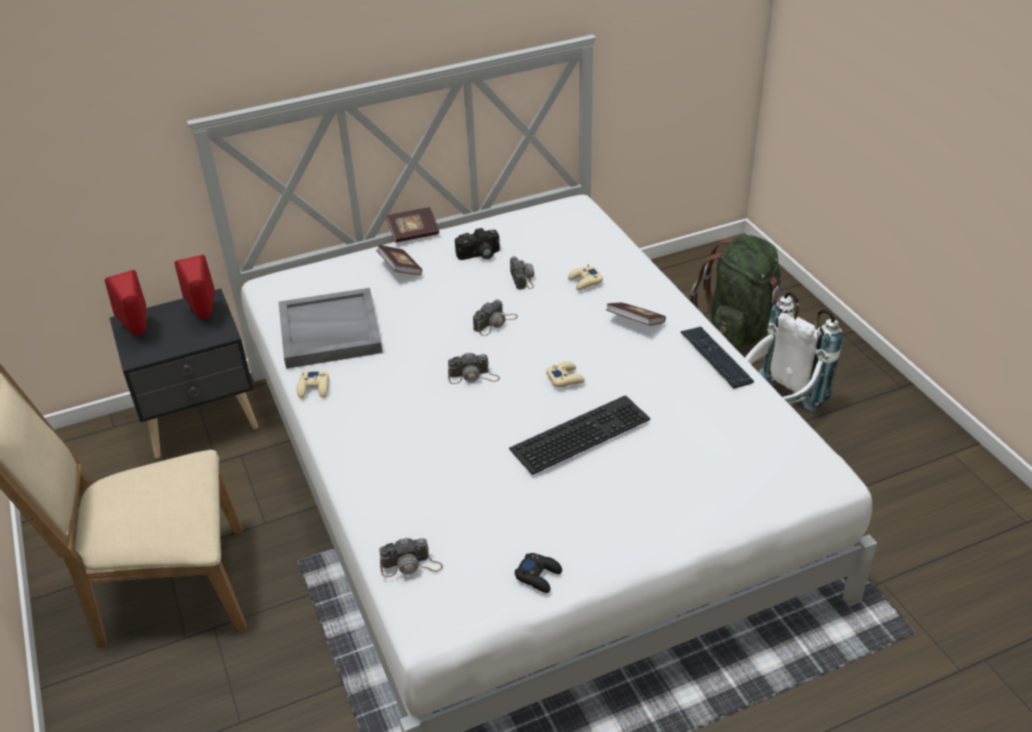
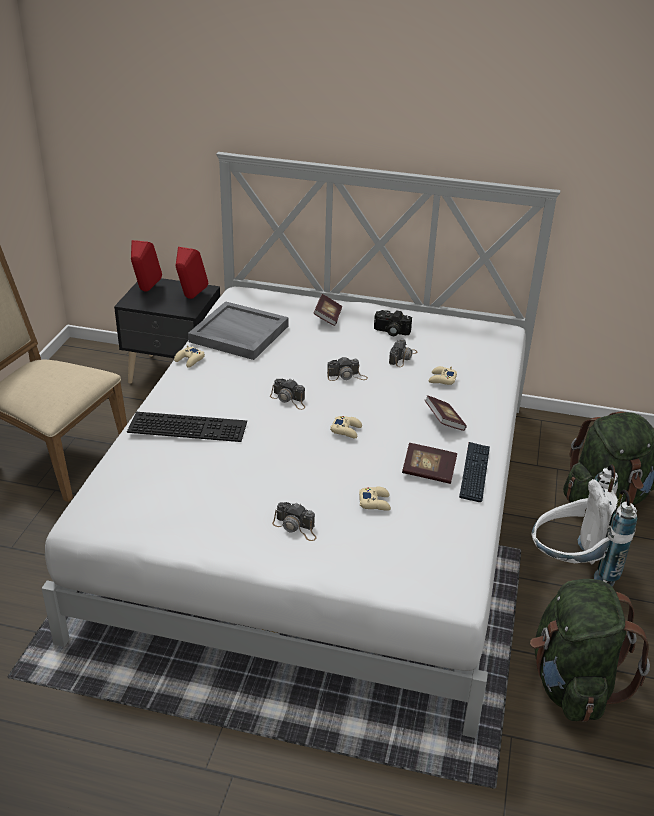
camera: 35 degrees right, 5 degrees down
camera [379,537,443,577] -> camera moved to [272,502,317,541]
book [387,207,439,243] -> book moved to [402,443,457,484]
keyboard [509,395,650,475] -> keyboard moved to [127,412,247,442]
black game controller [515,553,562,593] -> none
none -> beige game controller [359,487,391,511]
none -> green backpack [530,579,650,722]

